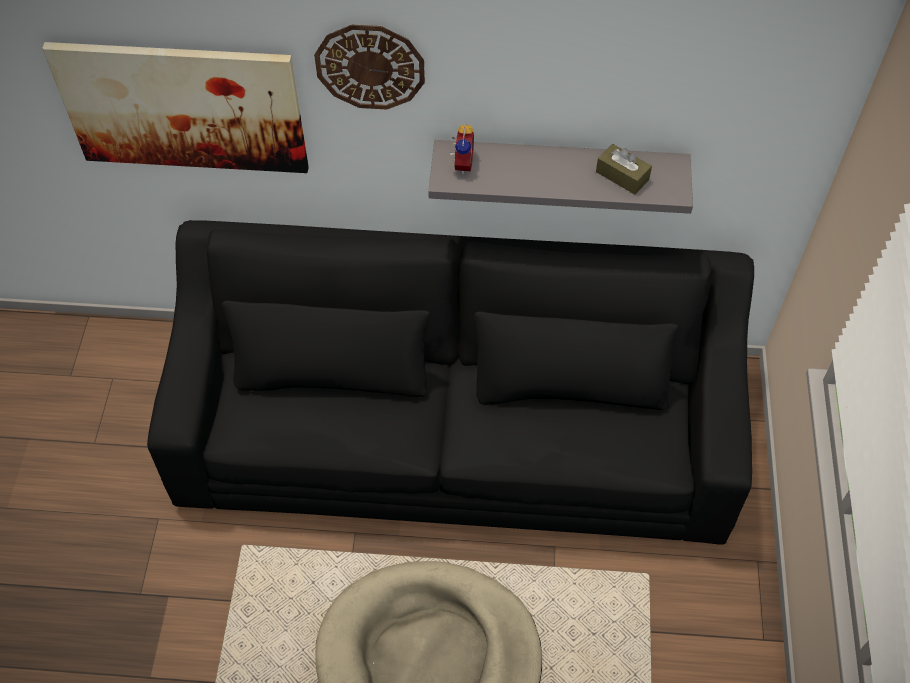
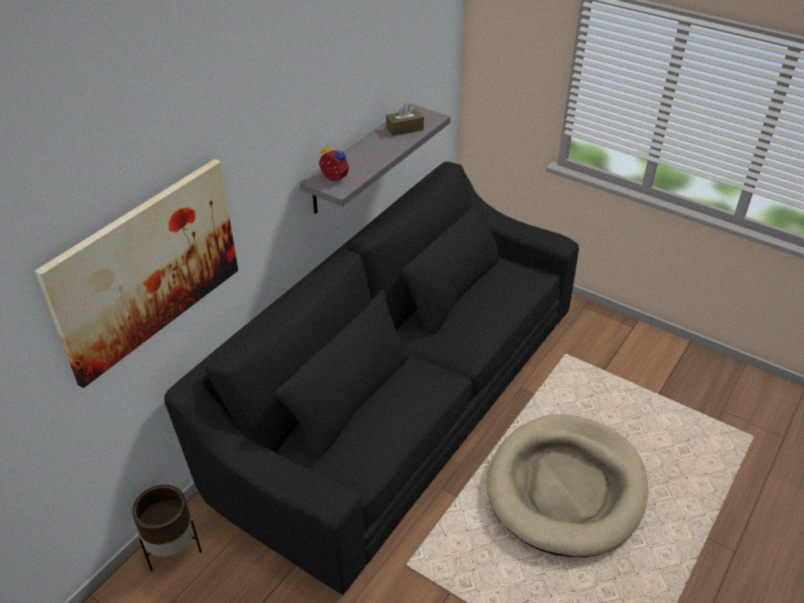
camera: 60 degrees left, 15 degrees down
wall clock [314,25,425,109] -> none
none -> brown planter [132,485,202,571]

